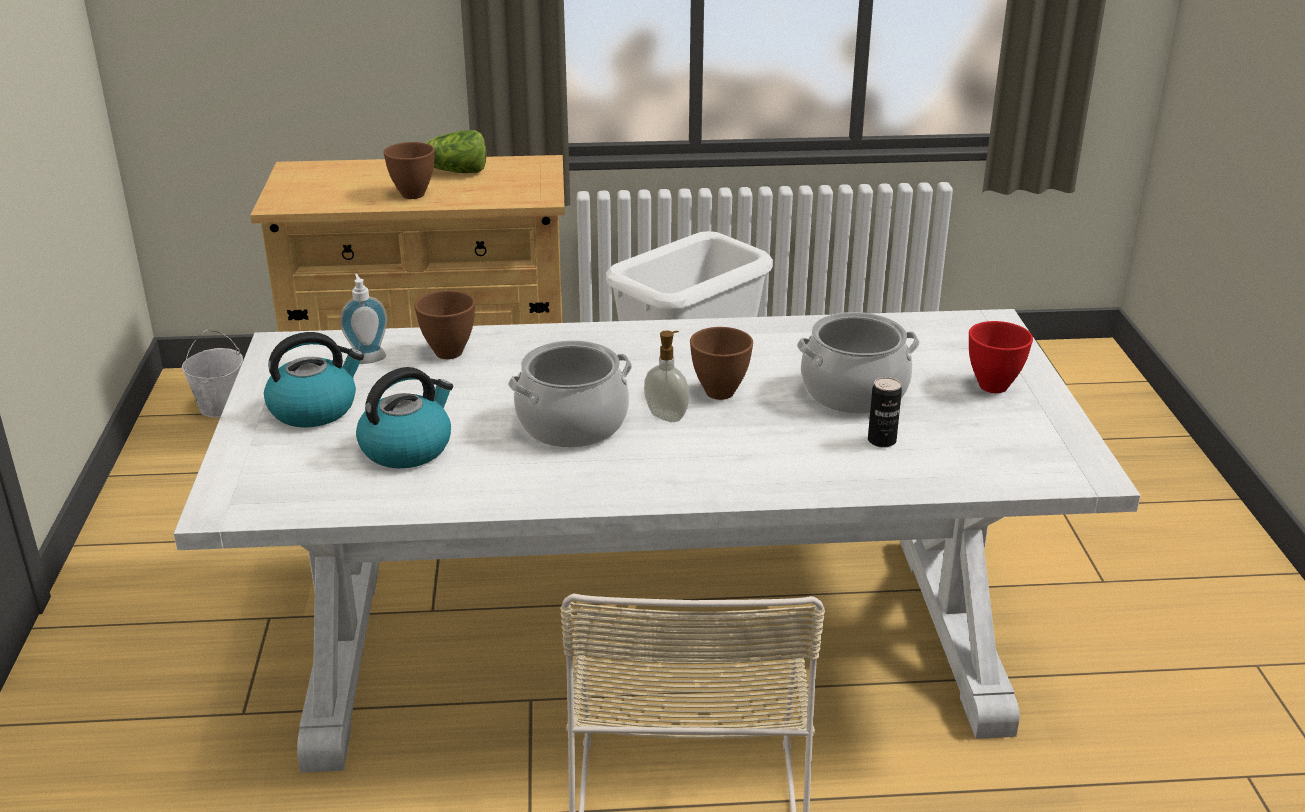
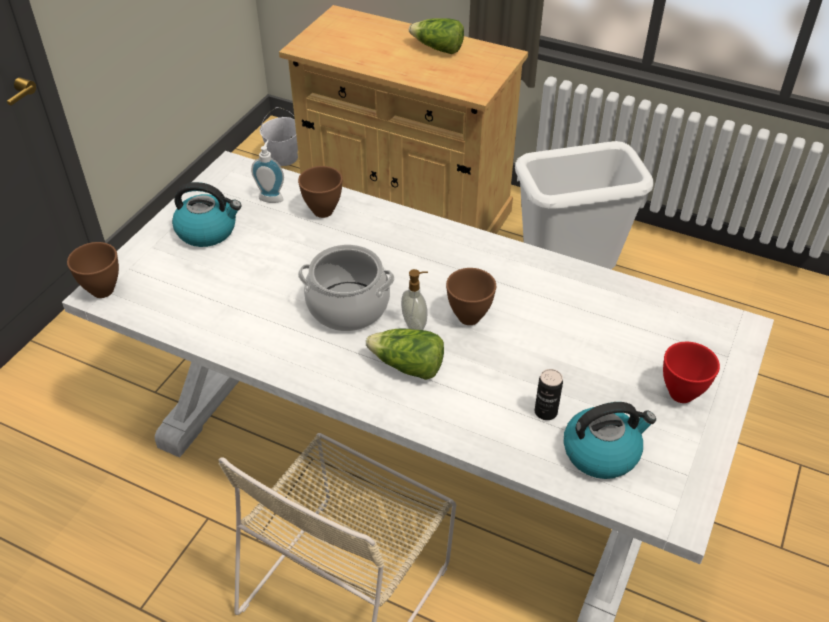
camera: 30 degrees right, 15 degrees up
kettle [356,367,453,468] -> kettle moved to [563,402,656,479]
brown bowl [384,142,435,199] -> brown bowl moved to [67,242,119,298]
cooking pot [797,312,920,414] -> none
none -> lettuce [366,328,444,380]

